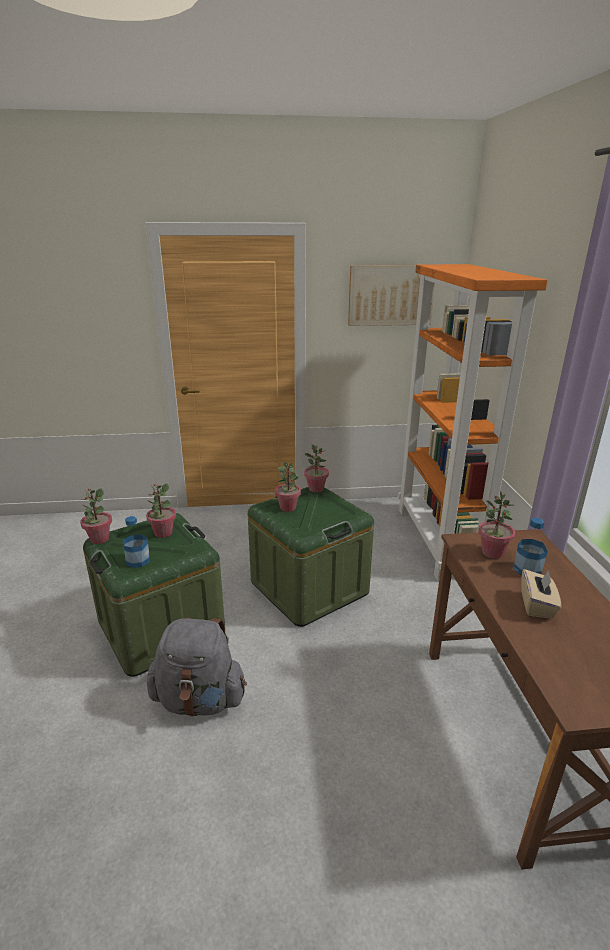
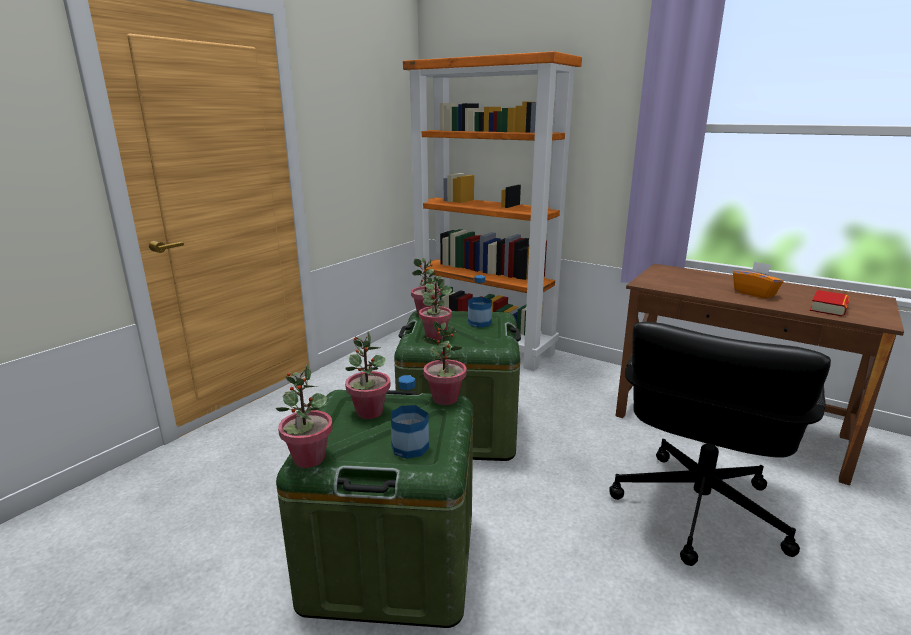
camera: 50 degrees left, 5 degrees down
grey backpack [147,618,247,717] -> none
picture [348,265,435,326] -> none
potted plant [478,491,515,559] -> potted plant moved to [423,321,467,405]
bottle [514,518,548,575] -> bottle moved to [468,275,492,328]
beige tissue box [521,569,561,619] -> orange tissue box [733,261,784,299]
none -> black office chair [609,322,831,566]
none -> book [810,290,850,317]

